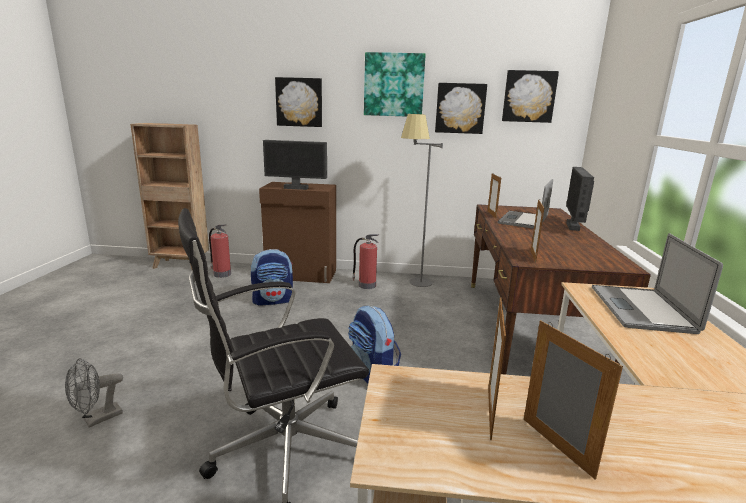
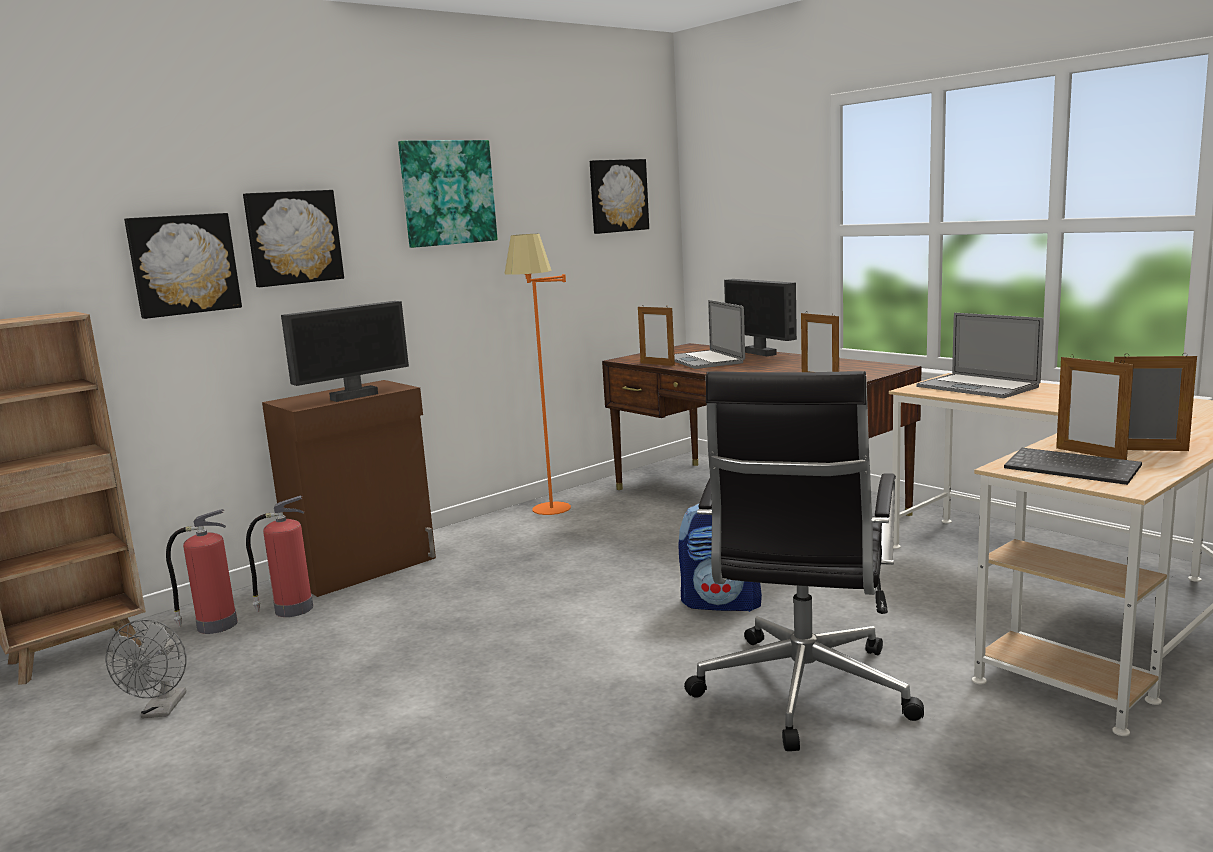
camera: 45 degrees left, 5 degrees down
grey fan [65,358,123,427] -> grey fan moved to [106,619,186,718]
backpack [251,249,293,306] -> none
fire extinguisher [352,234,379,289] -> fire extinguisher moved to [246,495,313,617]
grey floor lamp [401,114,443,287] -> orange floor lamp [504,234,571,515]
picture [435,83,487,134] -> picture moved to [124,213,242,319]
none -> keyboard [1004,448,1142,485]

